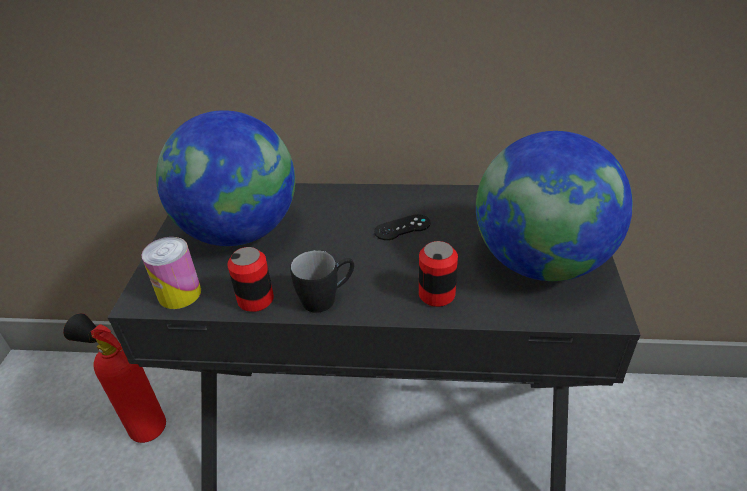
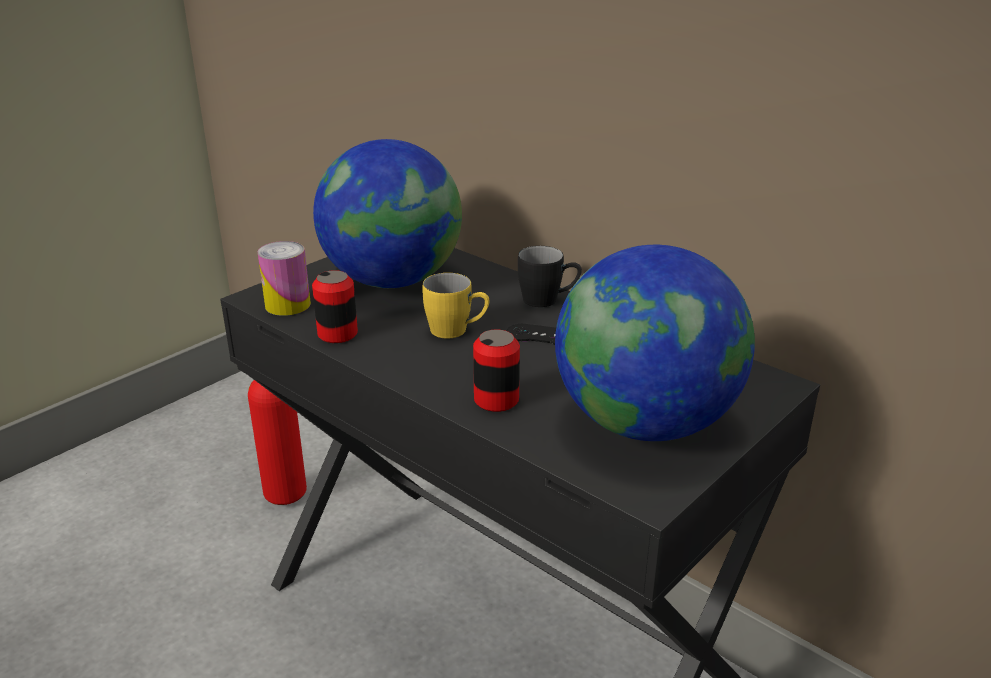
camera: 35 degrees right, 10 degrees down
black mug [290,250,354,313] -> black mug moved to [518,246,582,307]
none -> yellow mug [422,273,489,339]

